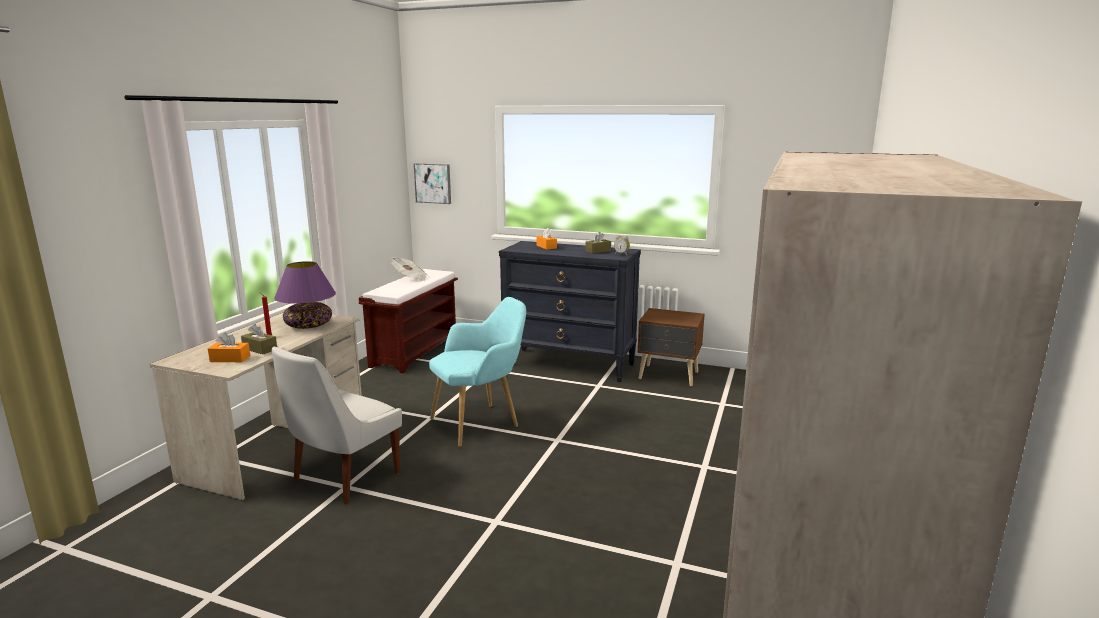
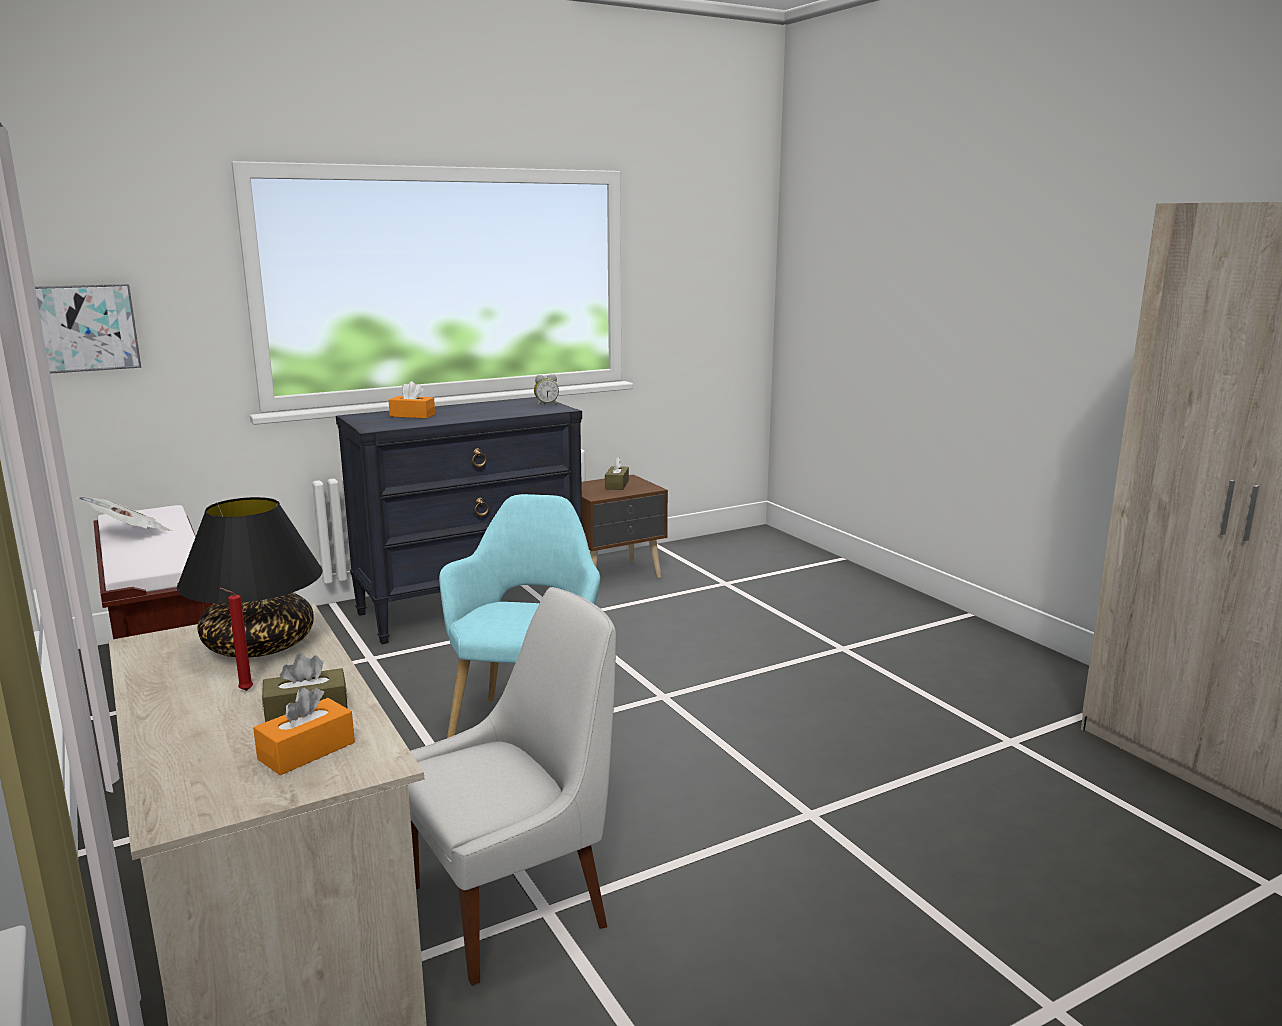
camera: 50 degrees left, 0 degrees up
white chair [272,347,402,504] -> white chair turned 105 degrees counterclockwise [408,587,616,986]
purple table lamp [274,261,336,329] -> black table lamp [177,497,323,657]
brown tissue box [585,232,611,254] -> brown tissue box moved to [605,456,629,490]

